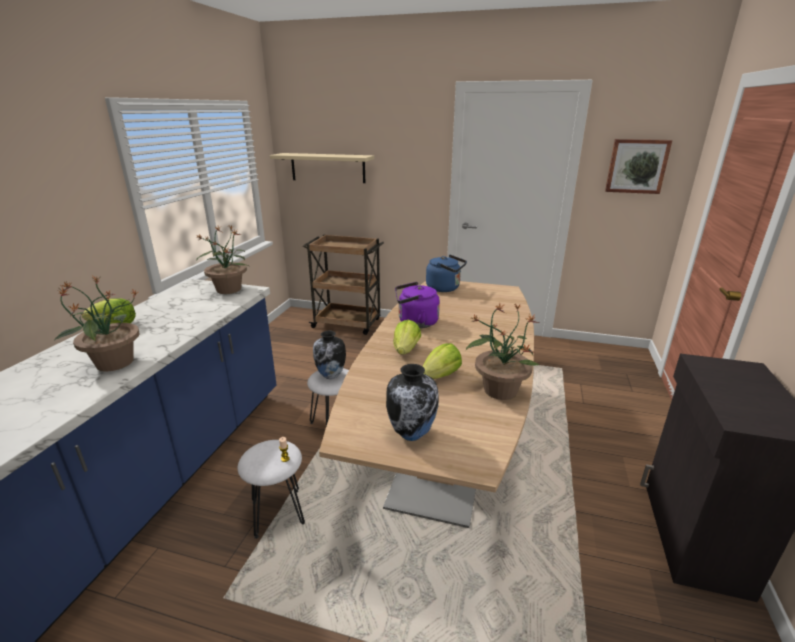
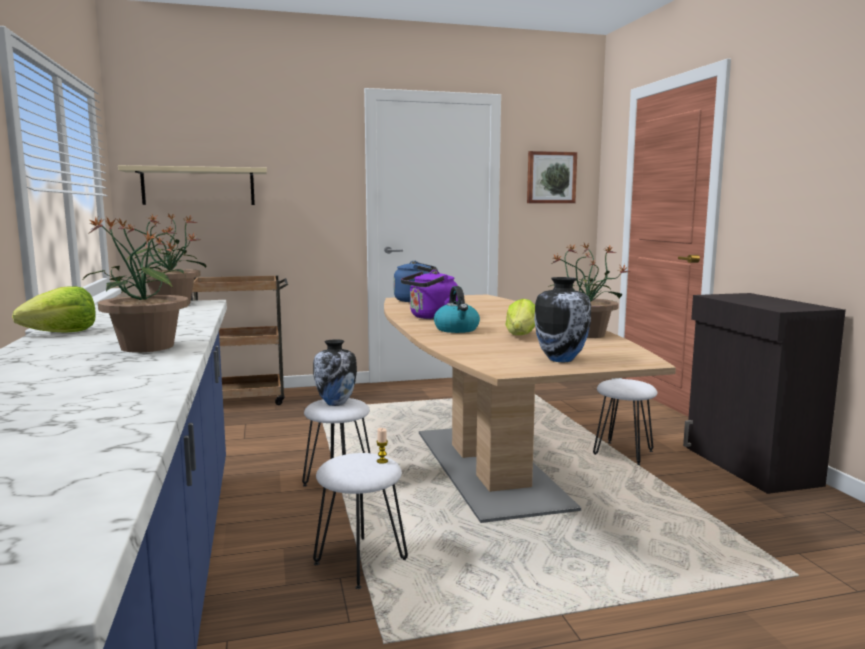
camera: 30 degrees left, 15 degrees down
lettuce [393,320,421,355] -> kettle [434,286,480,333]
none -> white stool [593,379,658,466]

